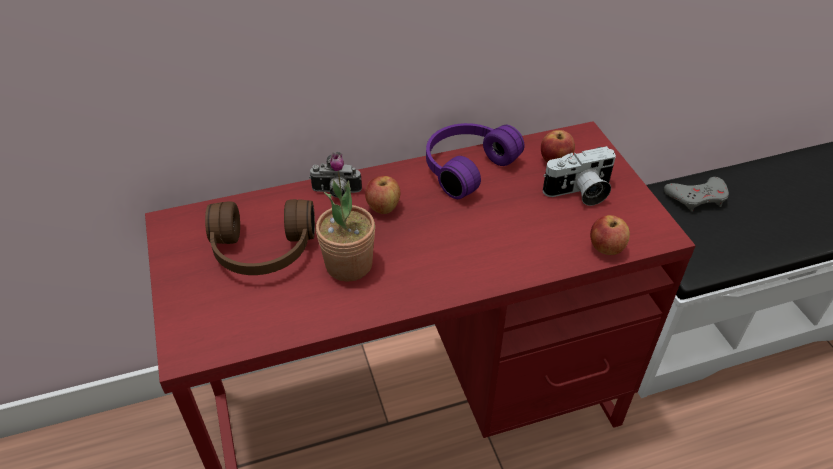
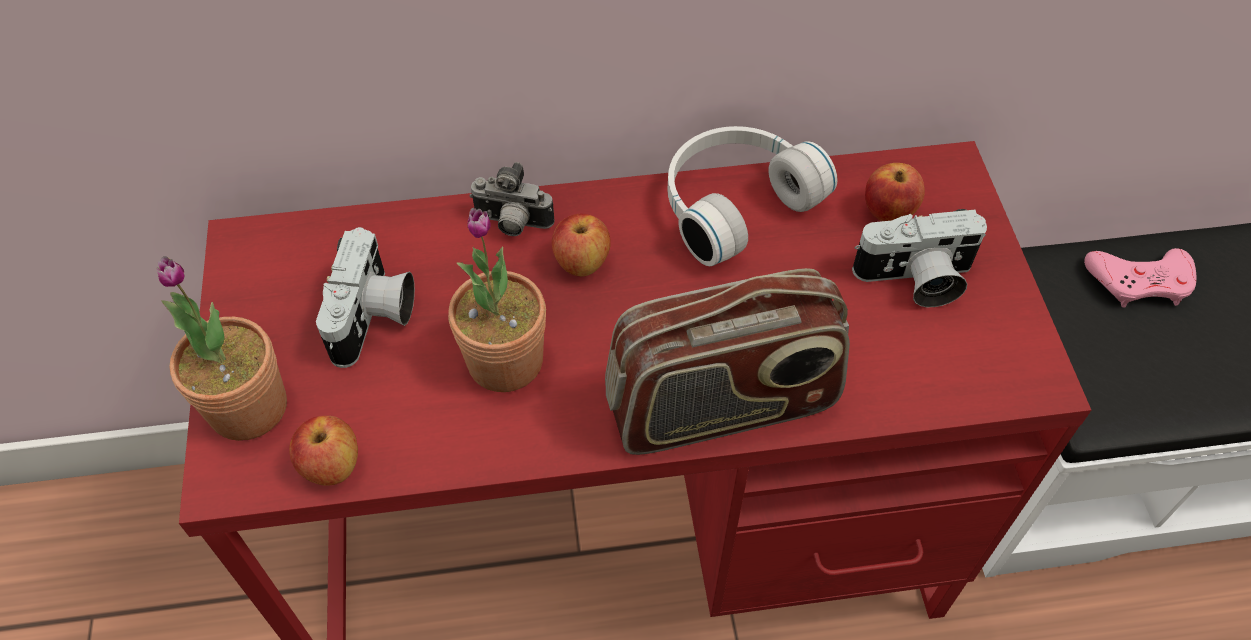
camera: 10 degrees right, 10 degrees up
brown headphones [205,199,315,275] -> camera [316,227,415,368]
purple headphones [426,123,525,199] -> white headphones [667,126,838,266]
apple [590,215,630,255] -> apple moved to [289,415,358,486]
grey game controller [664,177,729,212] -> pink game controller [1084,248,1196,307]
none -> potted plant [157,256,287,441]
none -> radio [605,268,850,455]

